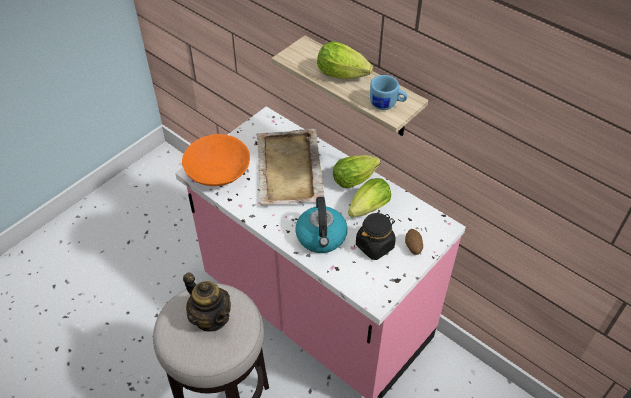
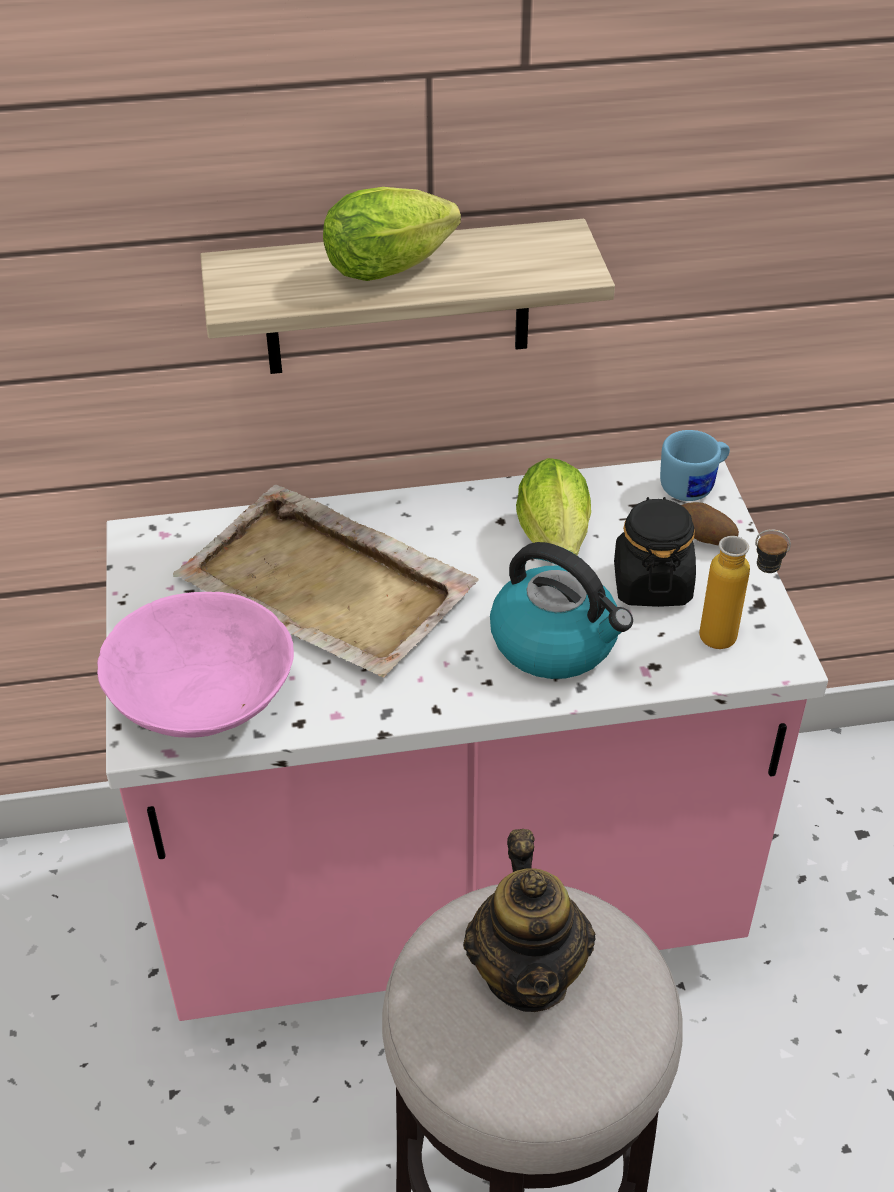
camera: 50 degrees left, 5 degrees down
orange bowl [182,134,250,186] -> pink bowl [97,592,294,738]
teapot [183,272,231,331] -> teapot turned 90 degrees clockwise [463,829,596,1012]
lettuce [333,155,381,188] -> none
blue mug [370,75,407,110] -> blue mug moved to [660,430,730,501]
none -> bottle [699,529,791,649]

